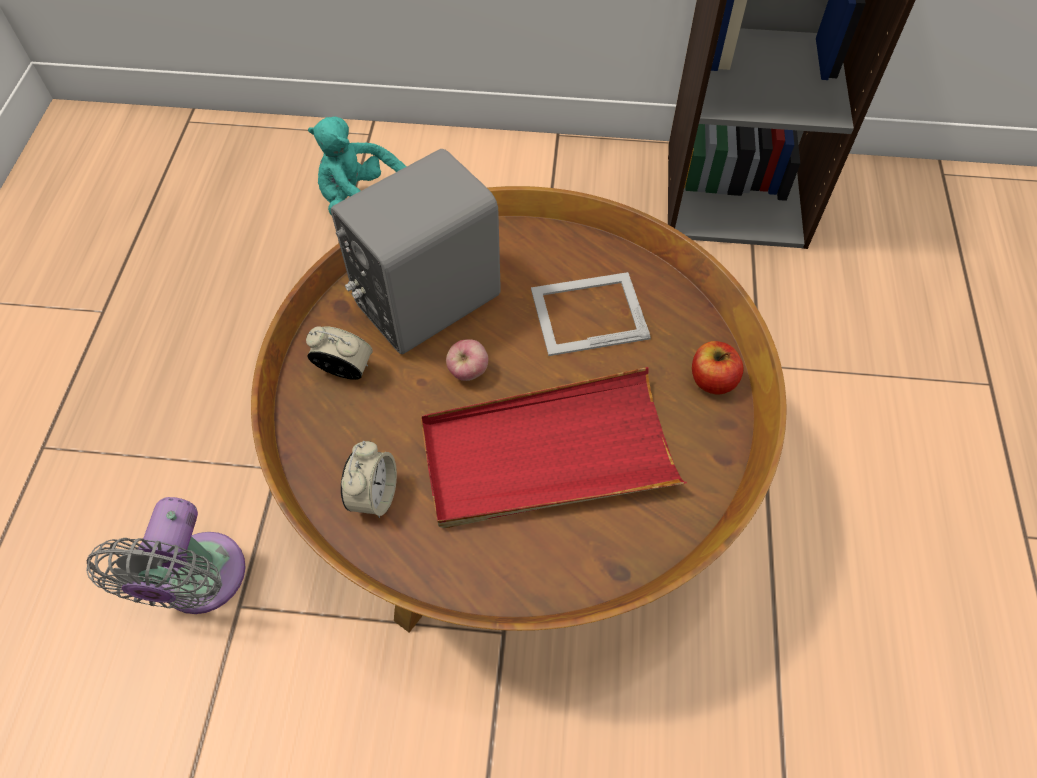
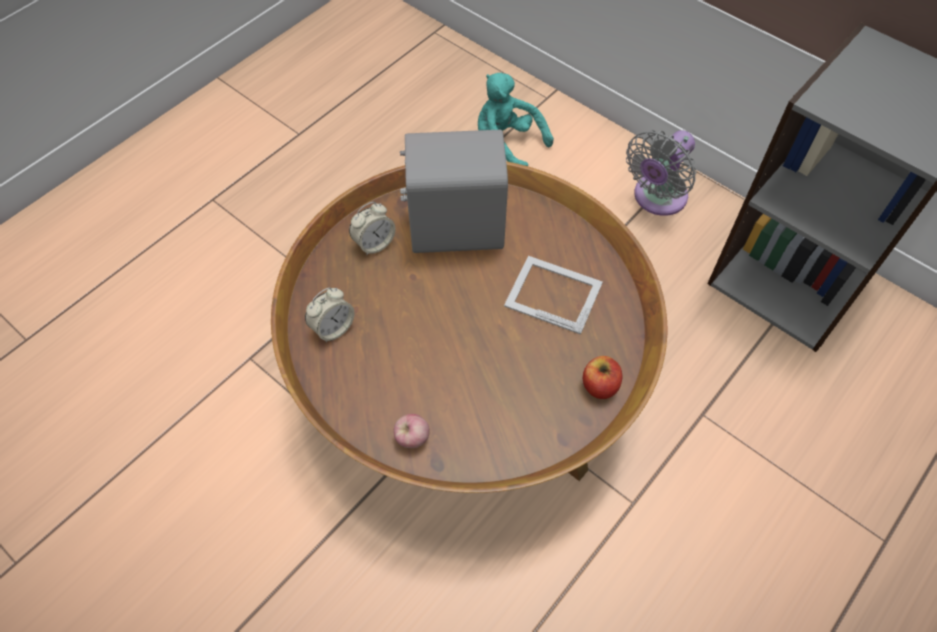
camera: 35 degrees right, 0 degrees up
grey fan [86,497,245,614] -> grey fan moved to [626,130,697,216]
alarm clock [306,326,373,380] -> alarm clock turned 90 degrees clockwise [349,202,395,256]
red tray [421,367,687,528] -> none
apple [446,339,488,381] -> apple moved to [394,414,430,448]

